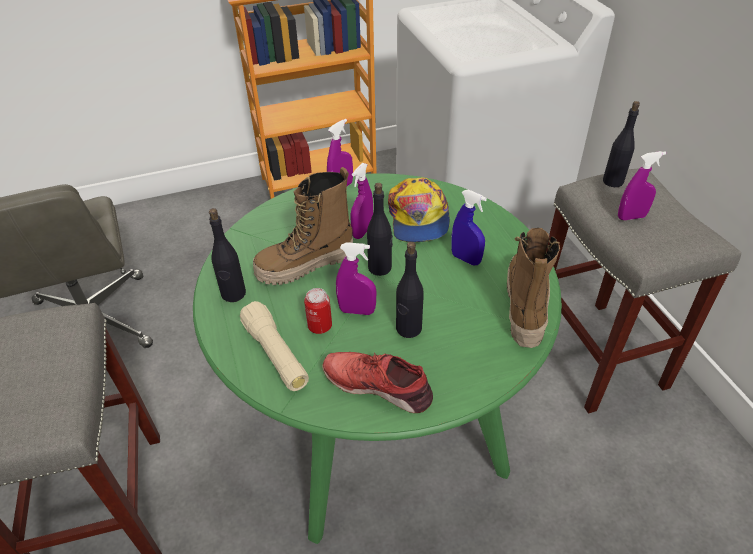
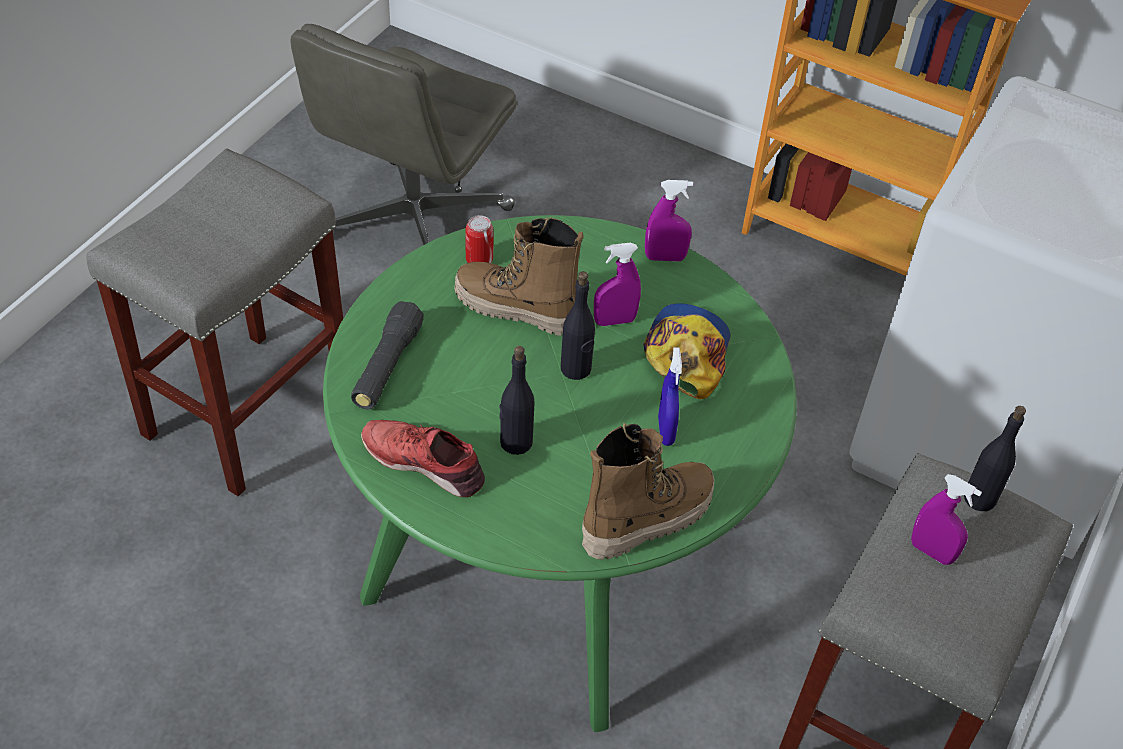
camera: 45 degrees right, 5 degrees up
black bottle [209,208,246,302] -> none
beige flashlight [240,301,309,391] -> black flashlight [351,301,424,409]
can [304,288,332,334] -> can moved to [465,215,493,263]
red shoe [323,352,433,413] -> red shoe turned 45 degrees counterclockwise [361,420,485,497]
purple spray bottle [336,242,376,315] -> none
cap [388,178,450,242] -> cap turned 150 degrees clockwise [643,303,730,399]

